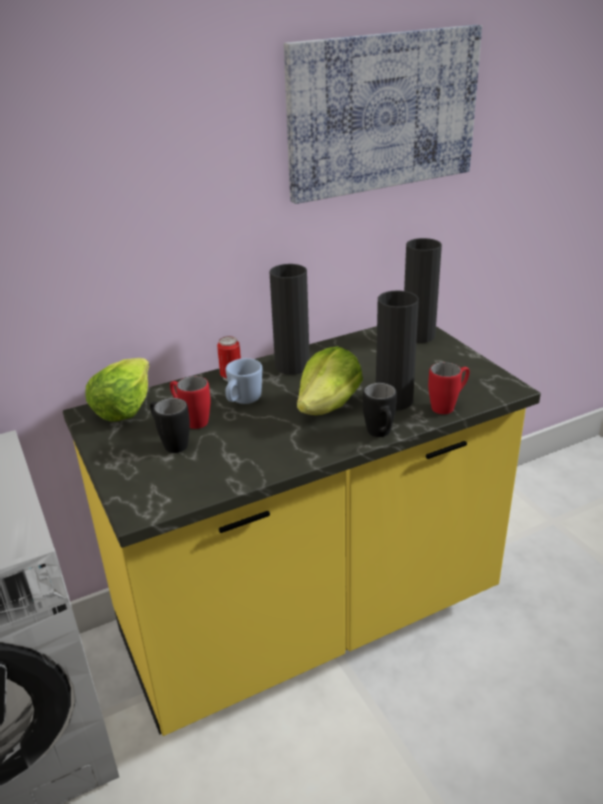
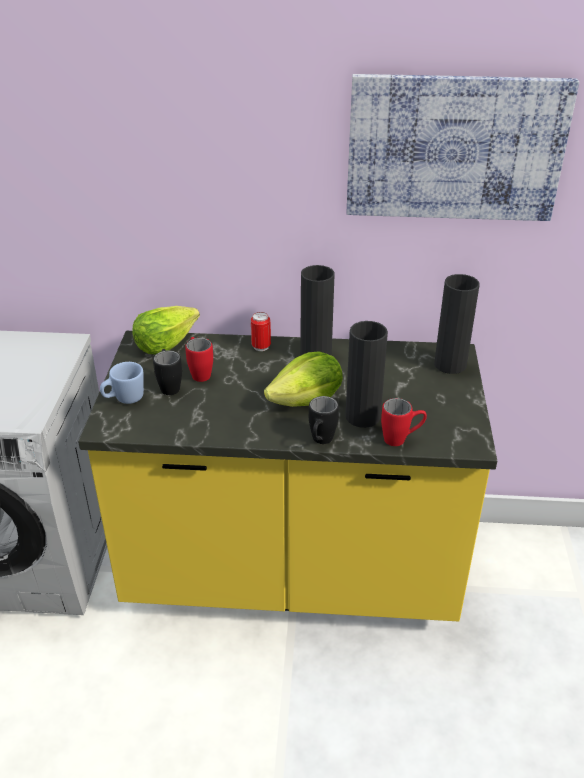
camera: 30 degrees right, 5 degrees up
blue mug [225,358,262,404] -> blue mug moved to [100,362,144,404]

